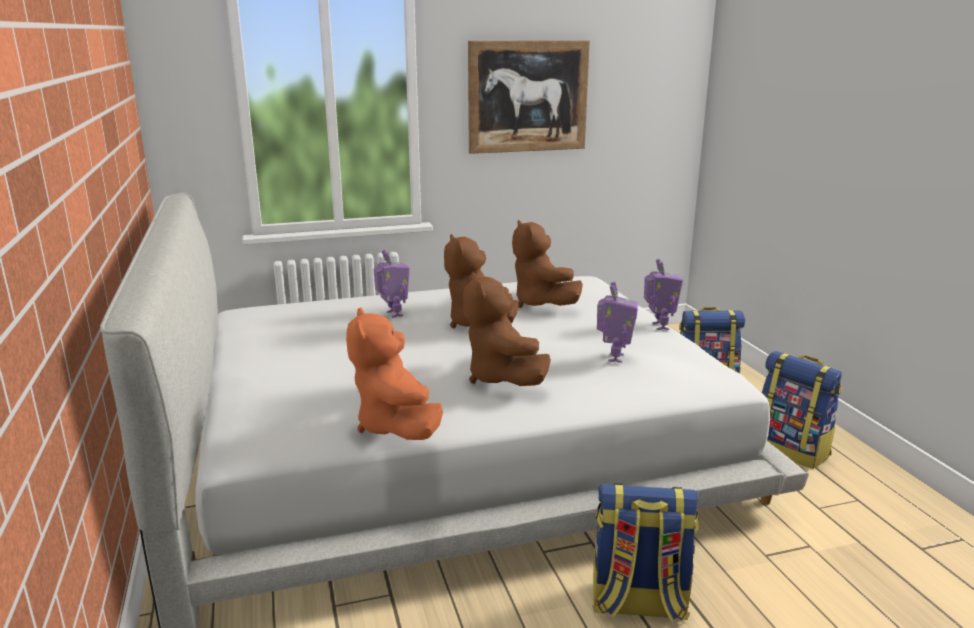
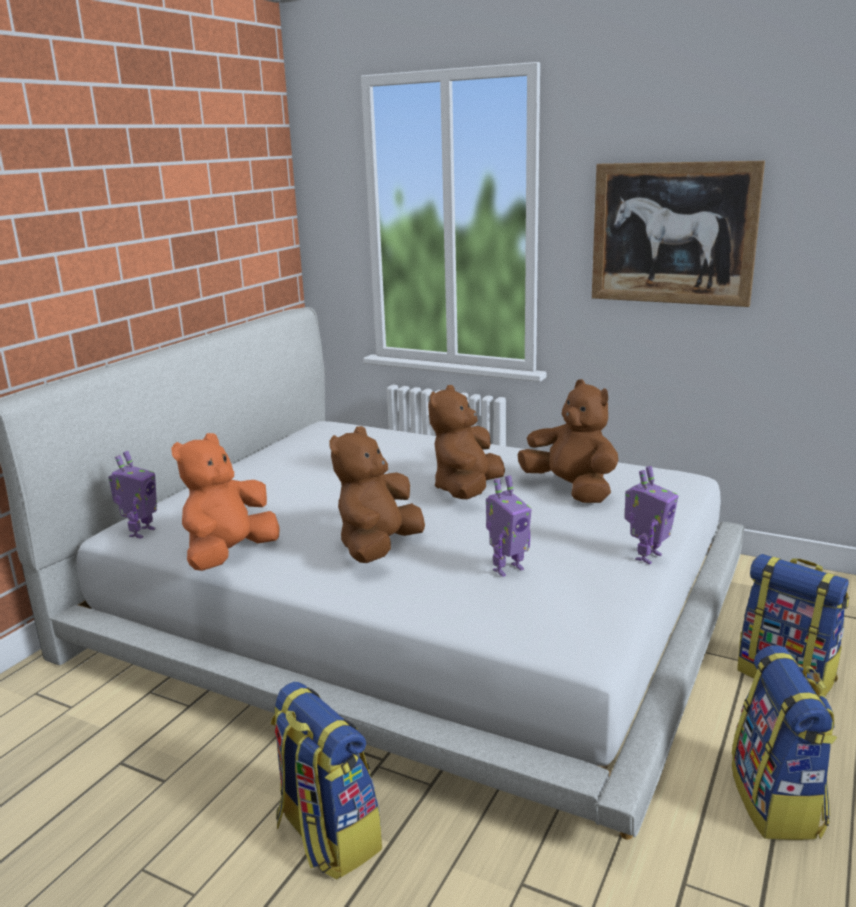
camera: 45 degrees right, 0 degrees up
toy robot [373,250,410,318] -> toy robot moved to [108,451,157,538]
brown plush toy [512,220,583,308] -> brown plush toy turned 120 degrees clockwise [518,379,619,503]

